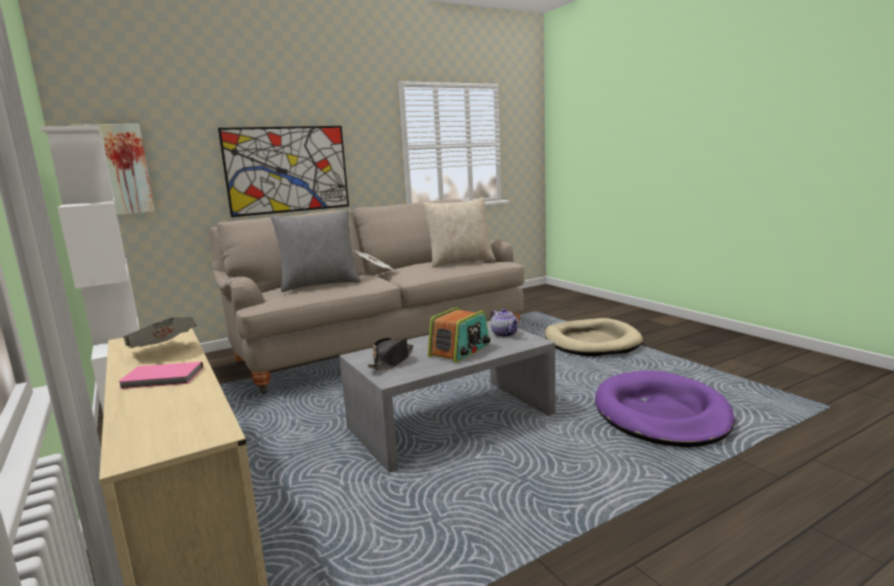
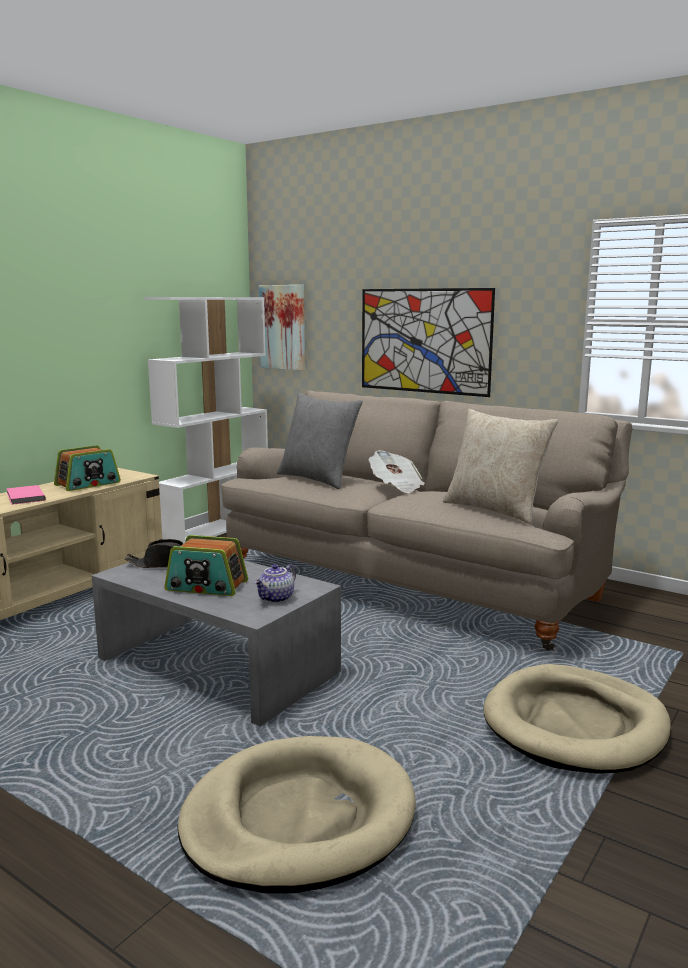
camera: 65 degrees right, 0 degrees up
newspaper [123,317,197,348] -> radio [54,445,121,491]
purple dog bed [595,370,735,447] -> beige dog bed [178,736,416,893]

